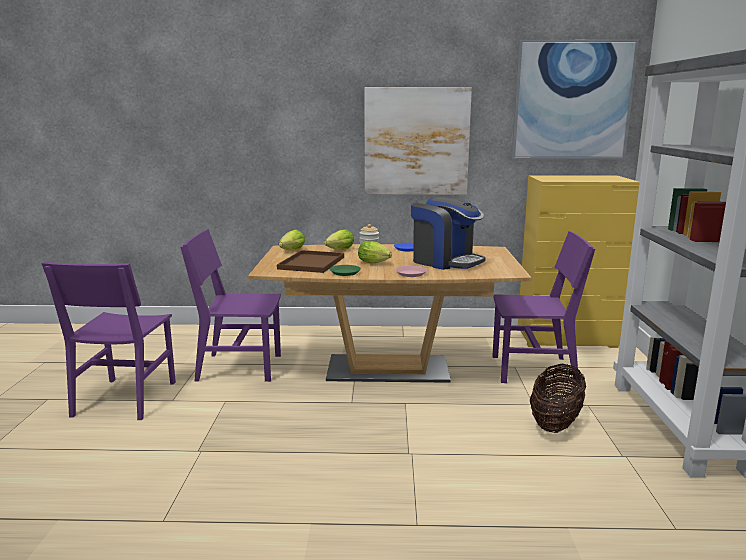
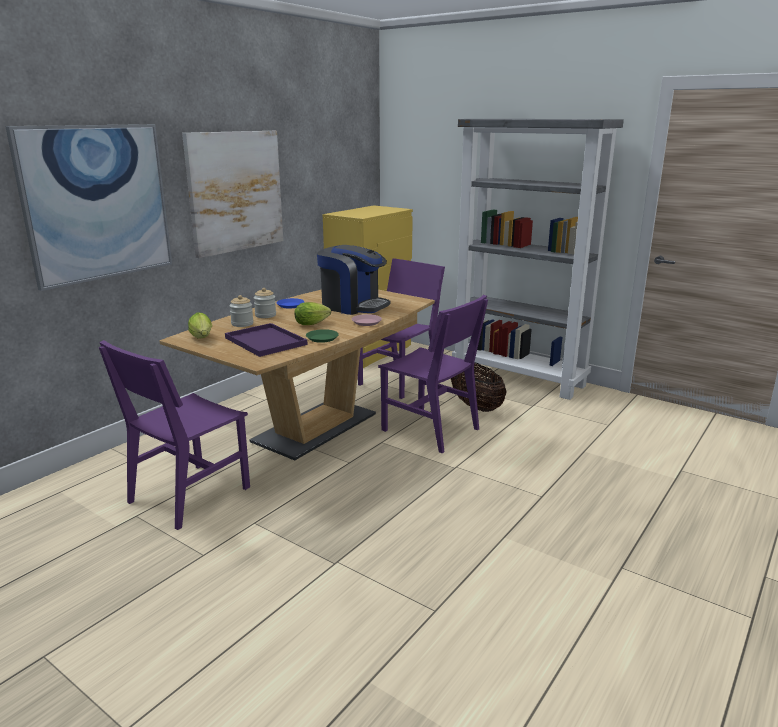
camera: 55 degrees left, 5 degrees up
purple chair [41,261,176,420] -> purple chair moved to [378,295,488,453]
brown tray [277,250,344,273] -> purple tray [225,323,308,357]
lettuce [324,229,354,250] -> jar [230,295,253,327]
coffee machine [411,197,486,270] -> coffee machine turned 45 degrees clockwise [317,245,390,315]
picture [511,39,639,160] -> picture moved to [5,124,172,291]

